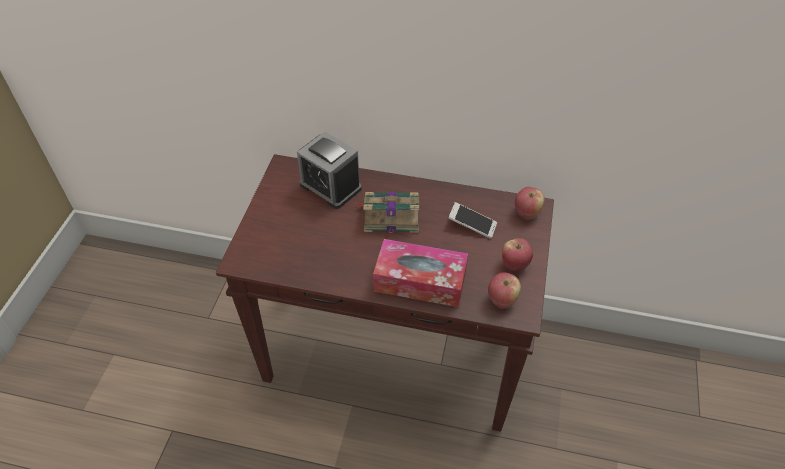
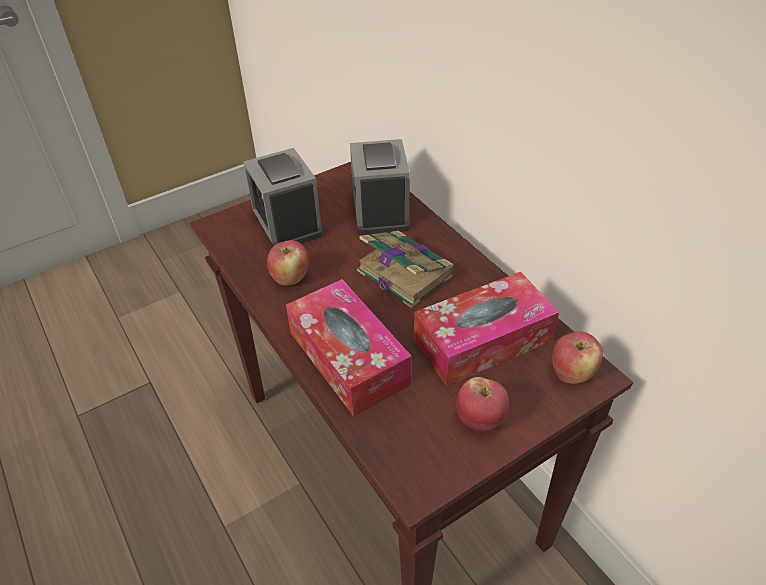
camera: 45 degrees right, 5 degrees down
phone [448,202,497,239] -> tissue box [414,272,559,386]
apple [488,272,521,309] -> apple moved to [267,240,309,285]
none -> alarm clock [243,148,323,247]

